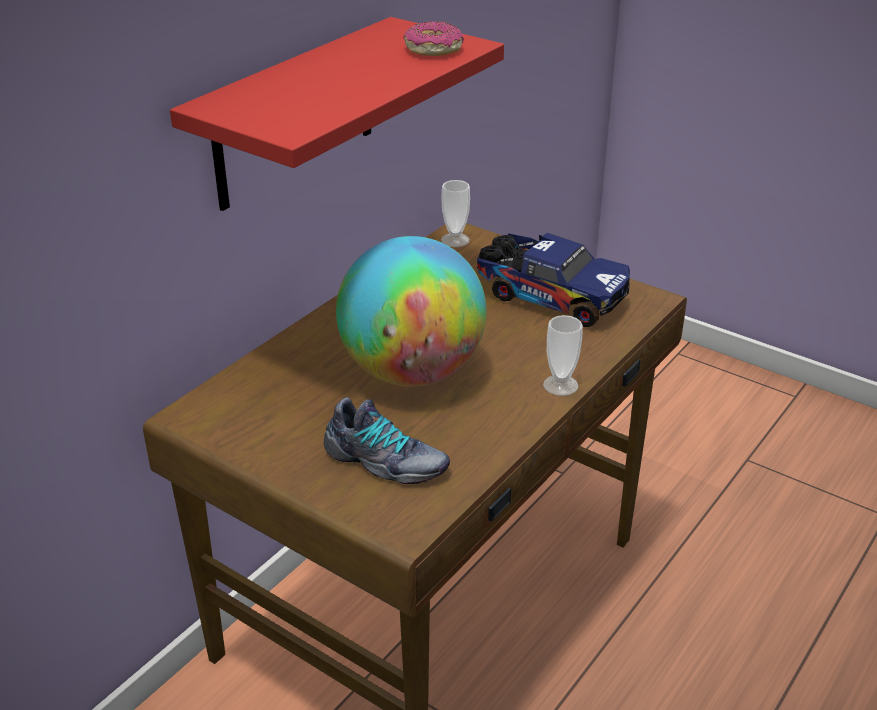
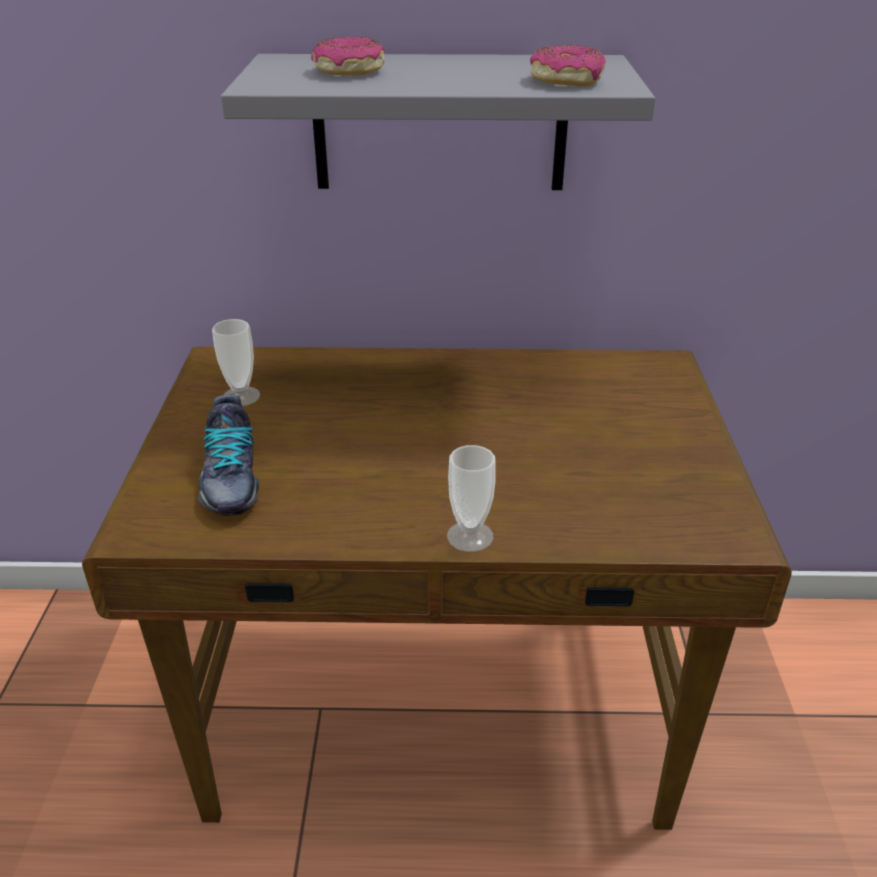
camera: 55 degrees right, 0 degrees up
red shelf [170,17,504,211] -> grey shelf [221,54,655,190]
globe [336,236,486,387] -> none
cup [441,180,470,247] -> cup moved to [212,319,260,406]
toy truck [477,233,630,327] -> none
none -> donut [311,37,385,75]

